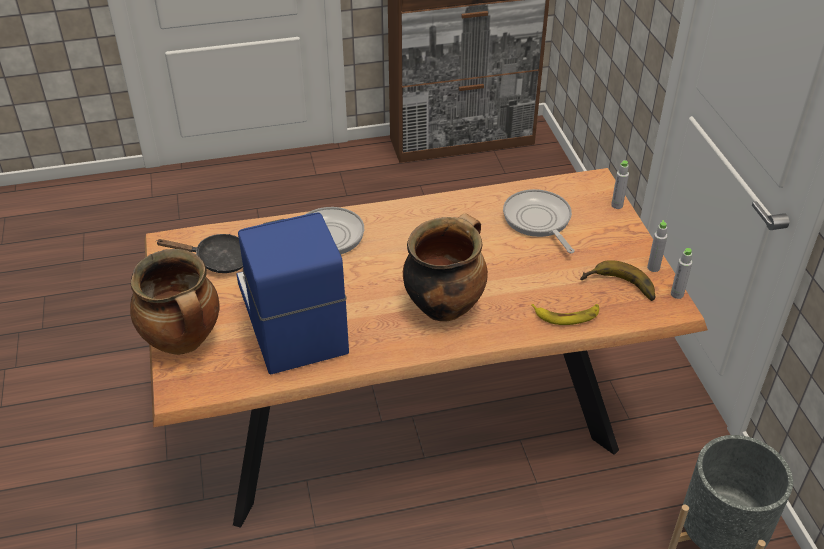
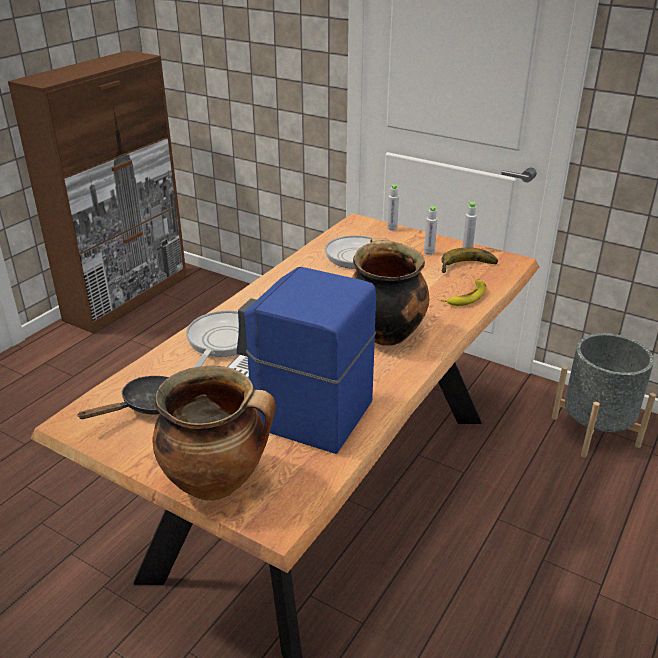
camera: 45 degrees left, 10 degrees down
grey bottle [671,248,692,299] -> grey bottle moved to [424,206,437,255]

